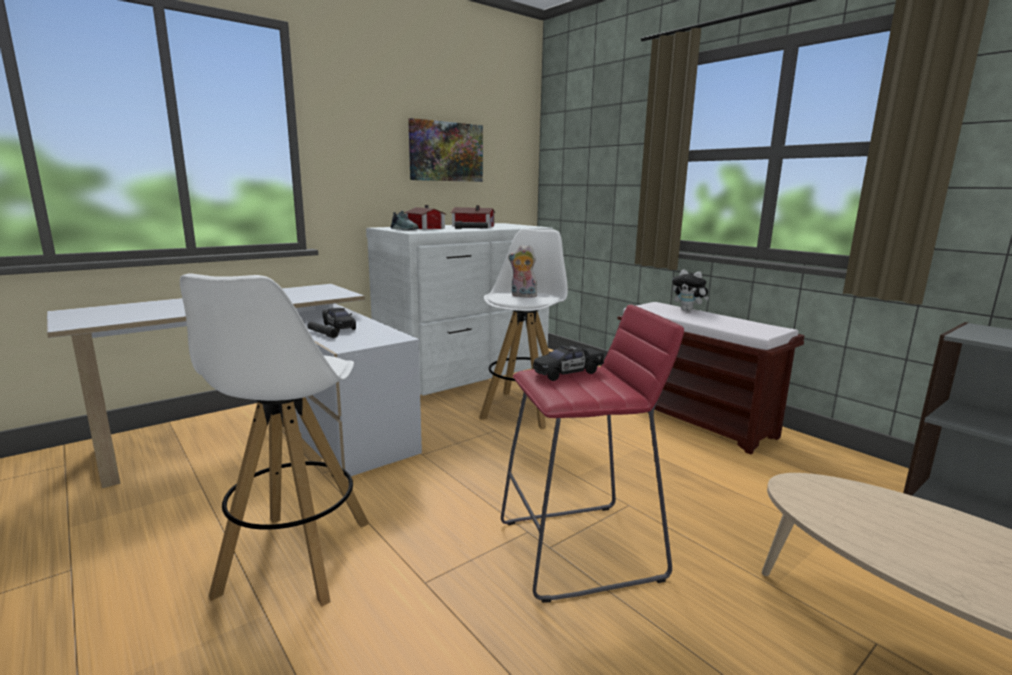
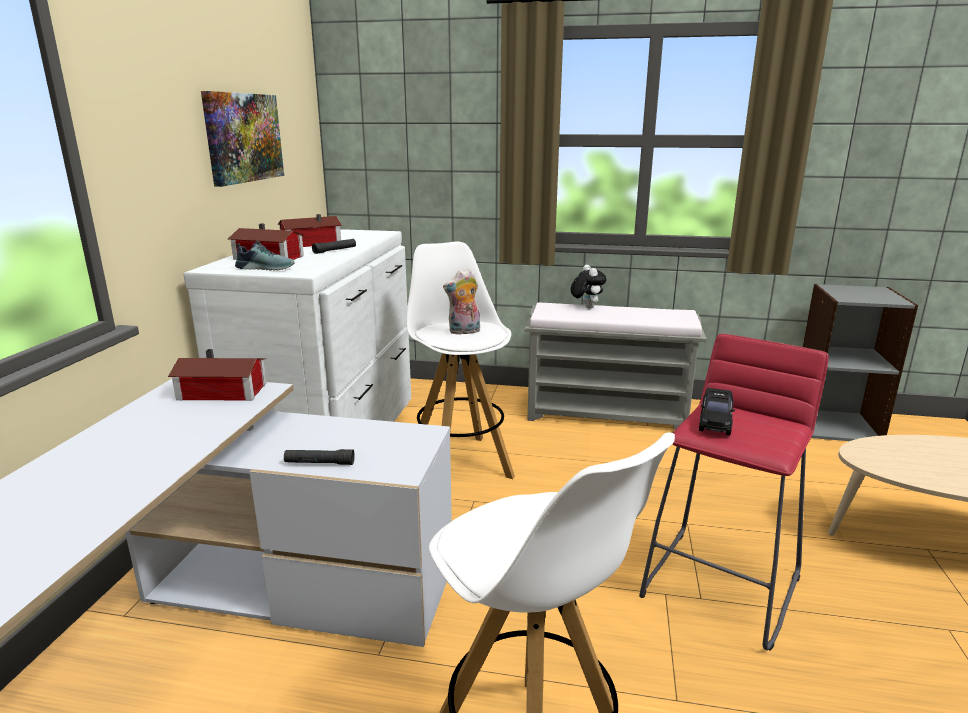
camera: 40 degrees left, 5 degrees up
black toy car [322,308,356,331] -> none
brown bench [617,302,805,455] -> grey bench [525,302,707,429]
plush toy [672,269,709,311] -> plush toy turned 105 degrees counterclockwise [571,265,606,309]
none -> toy house [168,349,266,401]

